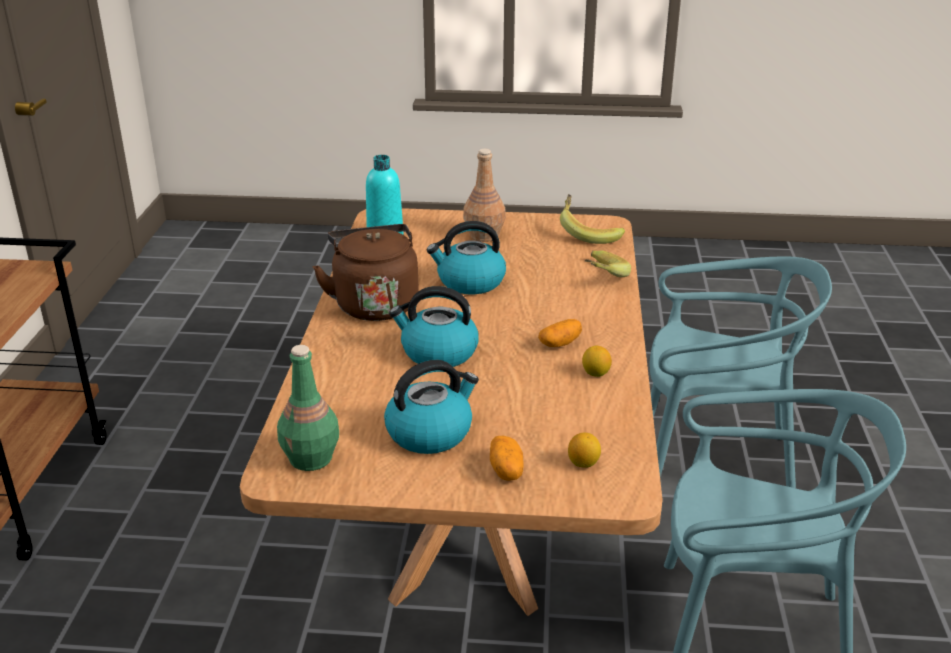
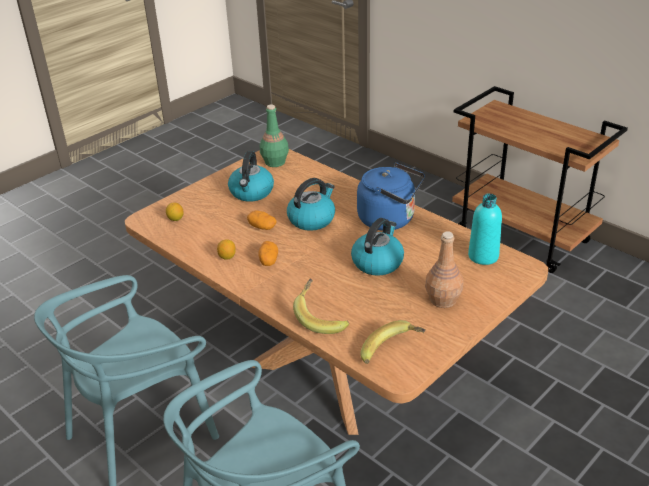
camera: 130 degrees right, 5 degrees up
brown kettle [312,224,419,321] -> blue kettle [357,163,425,231]
potato [490,436,523,481] -> potato moved to [247,210,277,230]

